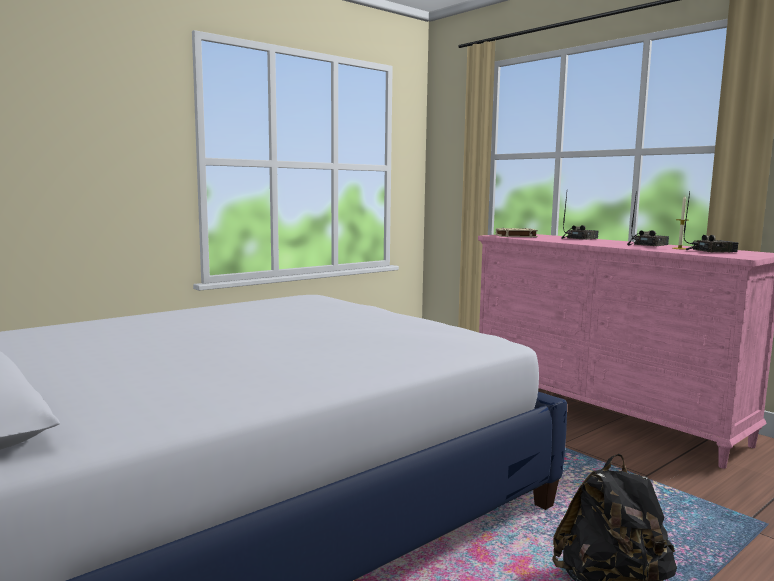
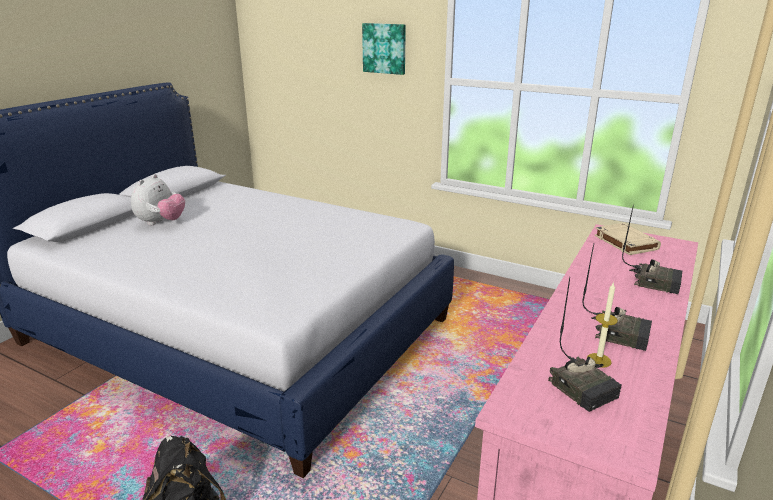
camera: 70 degrees right, 15 degrees up
none -> plush toy [131,174,185,226]
none -> picture [362,23,406,75]

